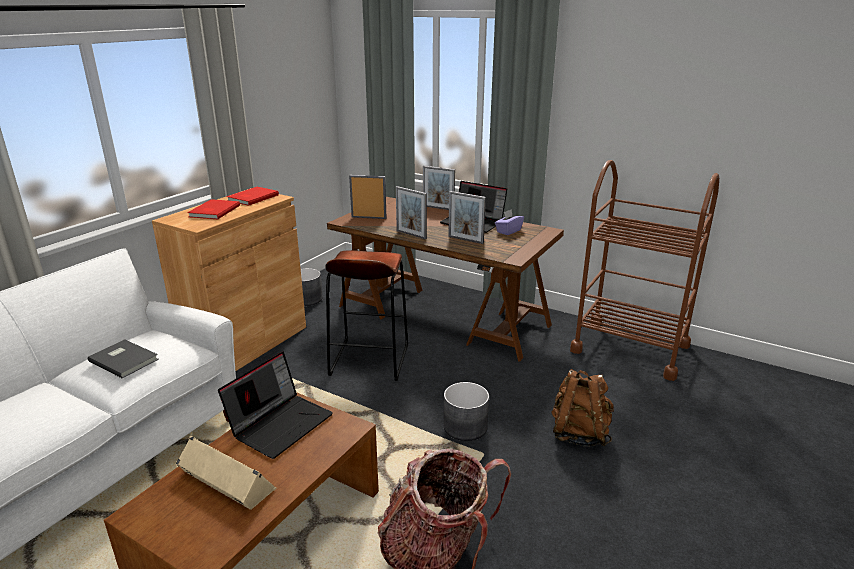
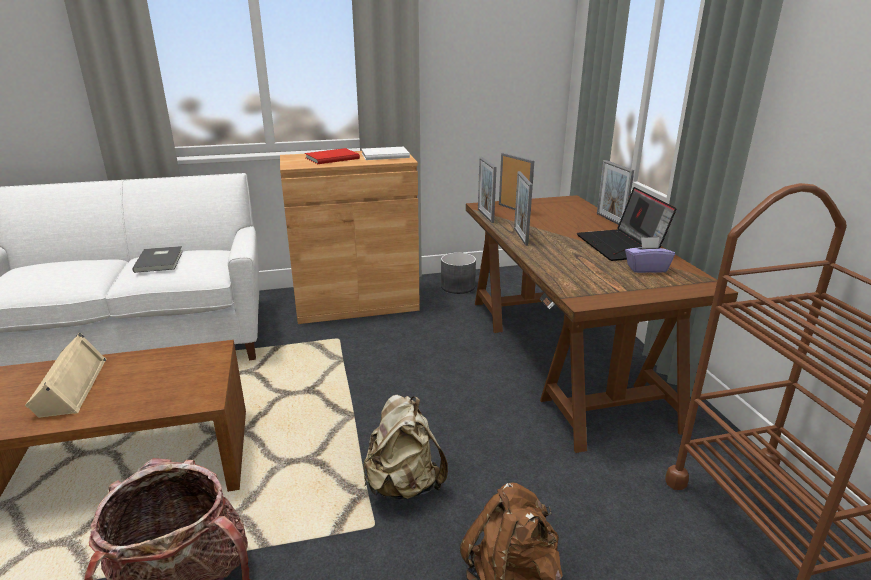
camera: 45 degrees right, 0 degrees up
laptop [218,352,333,459] -> none
red book [226,187,279,206] -> white book [362,147,410,160]
brown stool [325,250,408,381] -> none
grey planter [444,382,489,441] -> beige backpack [363,395,448,500]
picture frame [448,191,486,244] -> picture frame moved to [478,157,497,223]

